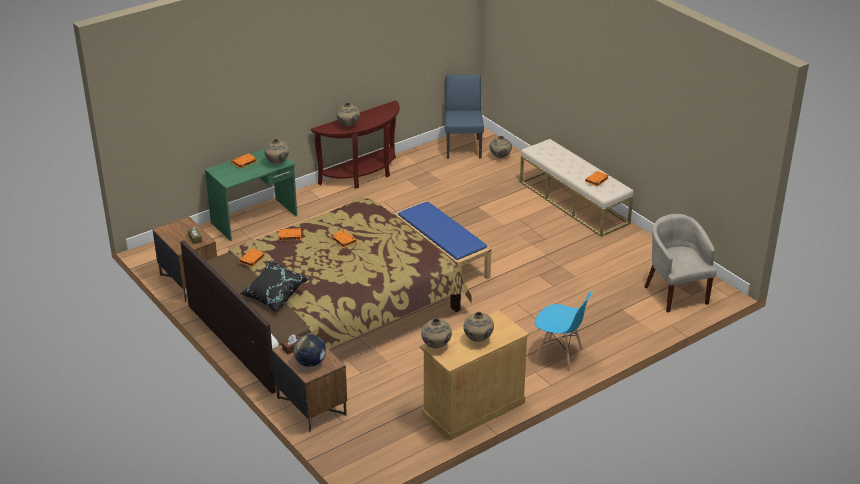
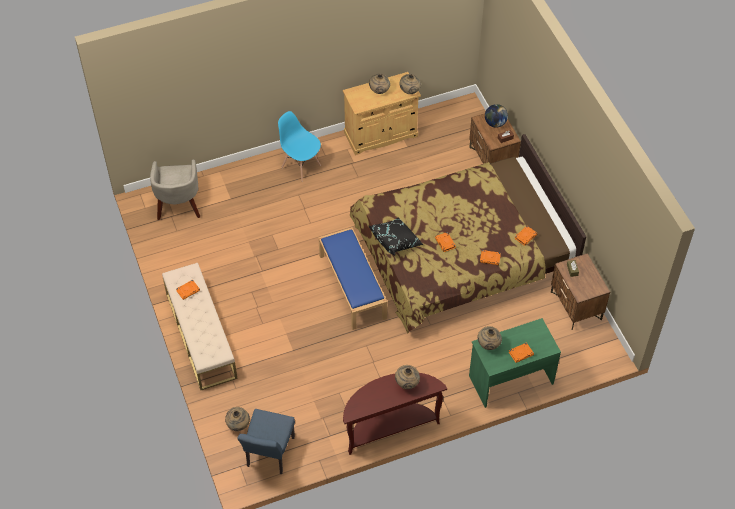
camera: 165 degrees left, 20 degrees up
black pillow [240,260,308,314] -> black pillow moved to [368,217,424,255]

